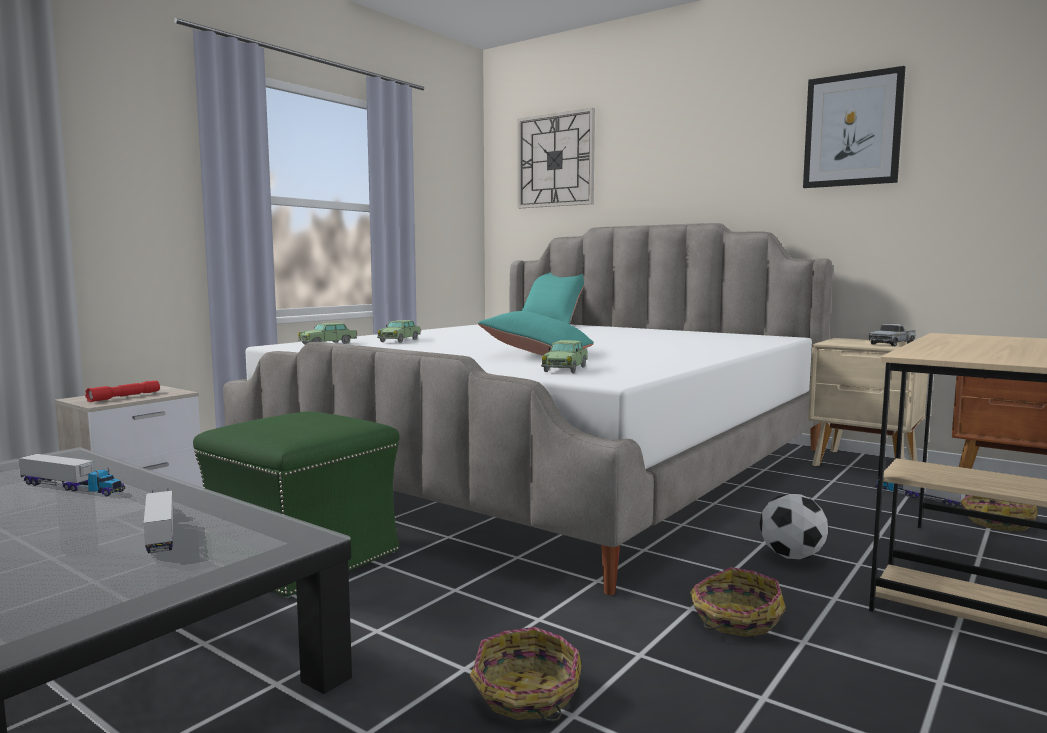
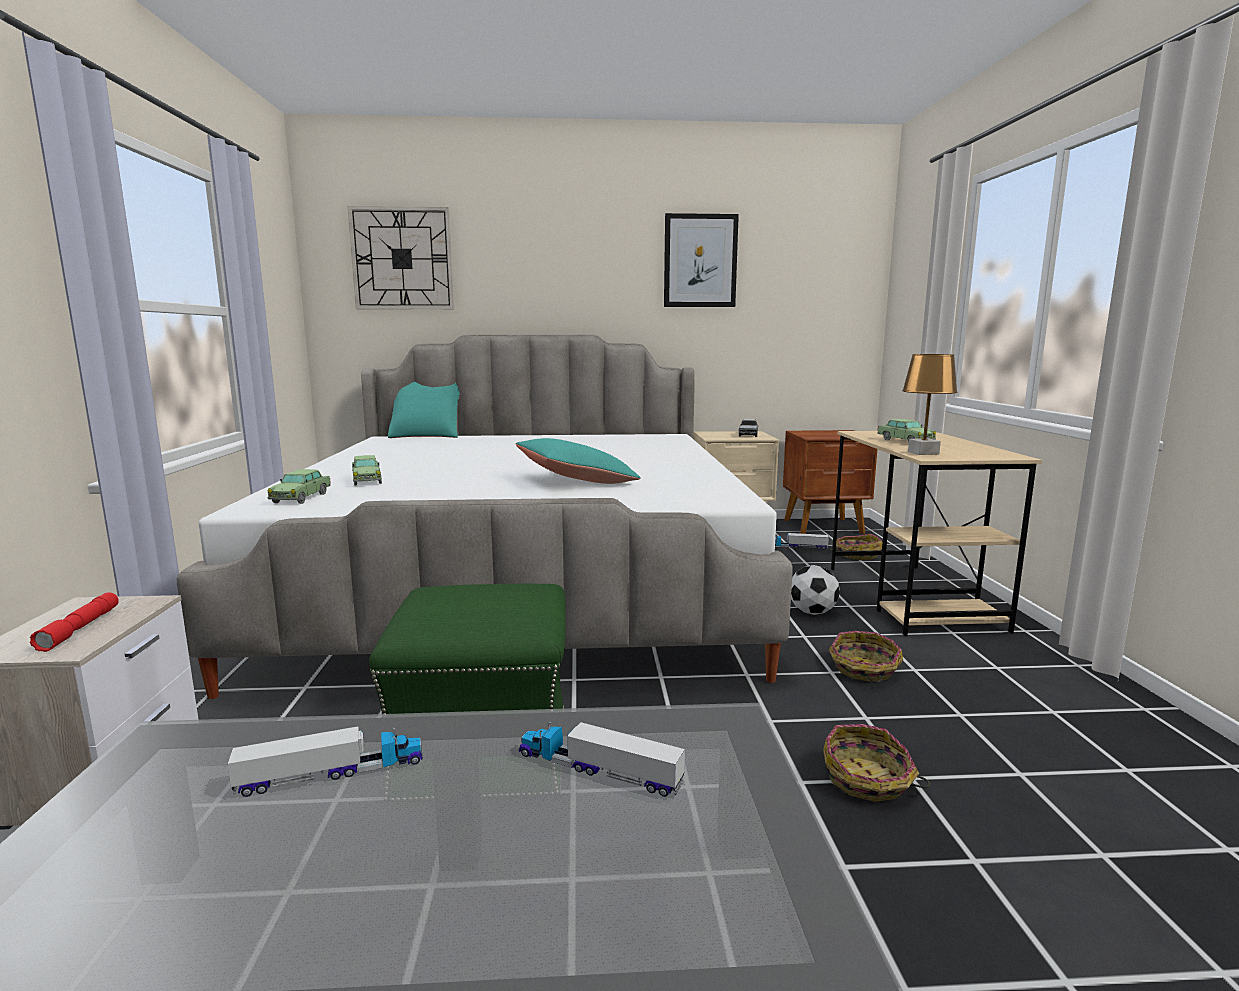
camera: 40 degrees left, 5 degrees up
toy car [541,340,588,373] -> toy car moved to [877,419,936,443]
none -> brown table lamp [902,354,958,455]

